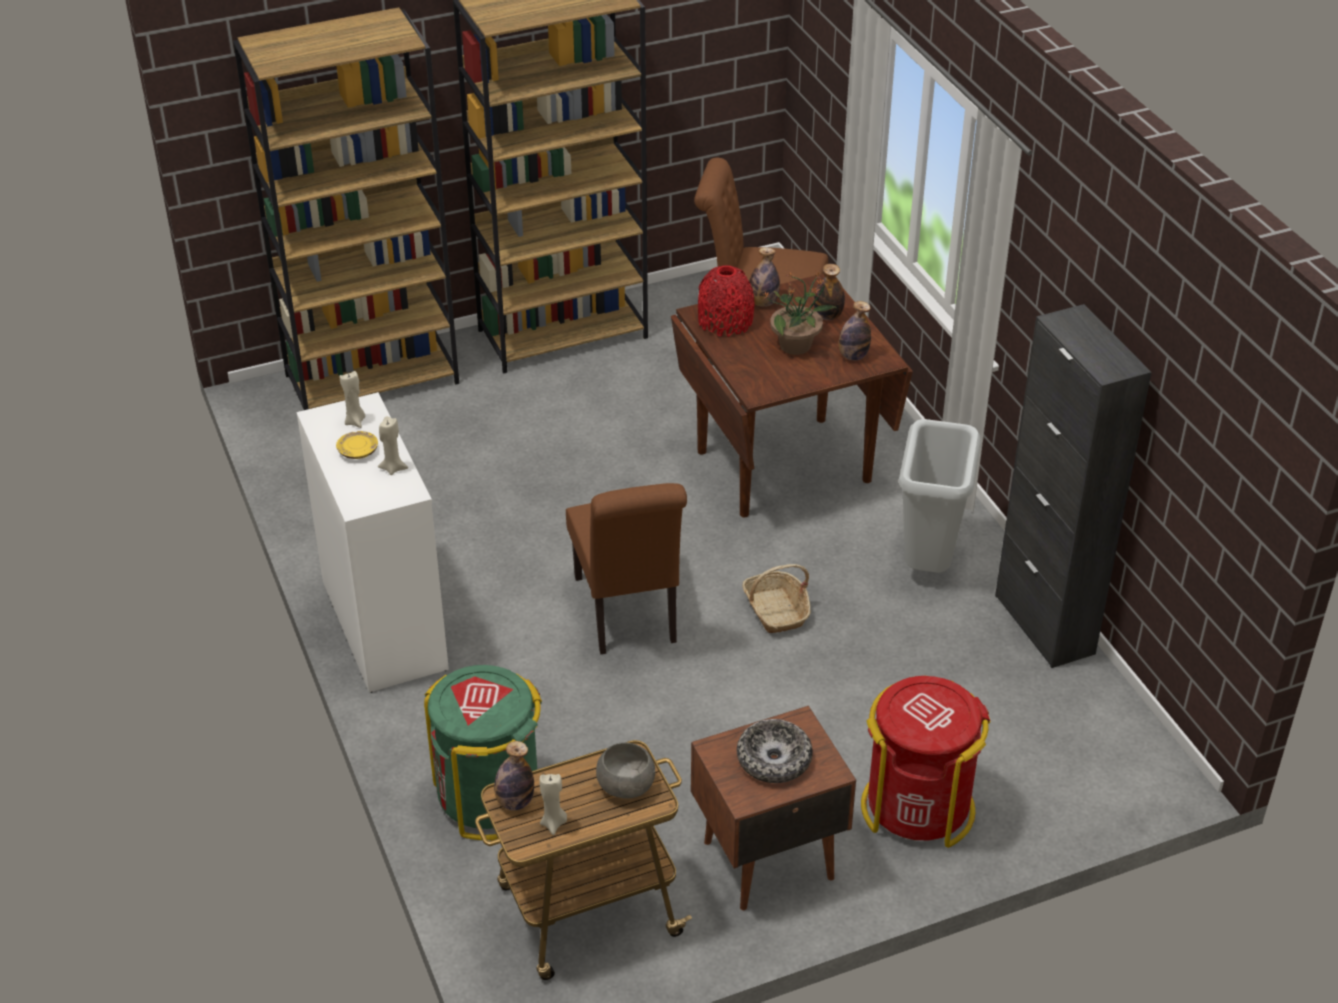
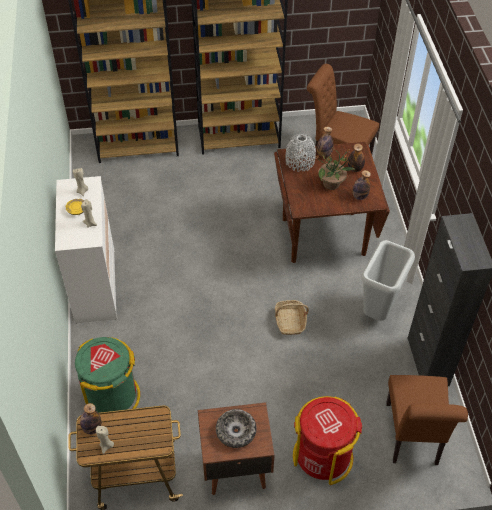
camera: 15 degrees right, 10 degrees up
brown chair [566,483,687,655] -> brown chair moved to [386,375,468,465]
grey bowl [596,743,655,799] -> none
red vase [698,265,755,337] -> grey vase [285,134,316,172]

